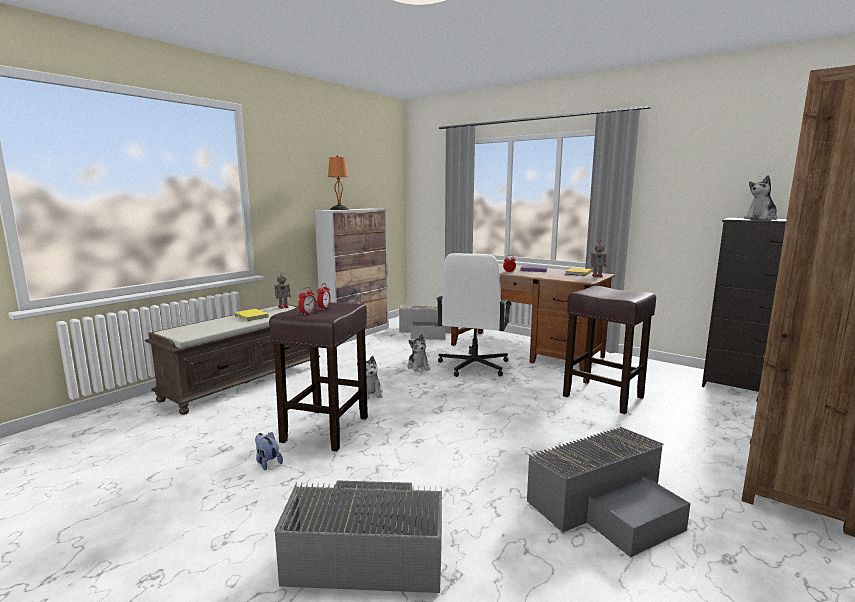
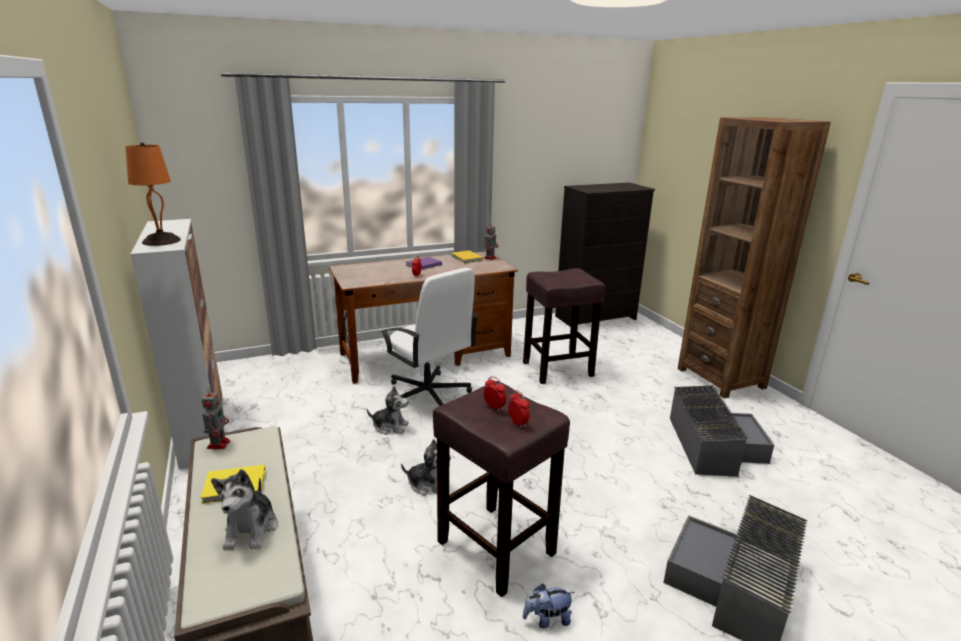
camera: 60 degrees left, 10 degrees up
grey storage box [399,305,451,340] -> none
plush toy [744,175,777,220] -> plush toy moved to [211,469,277,550]

